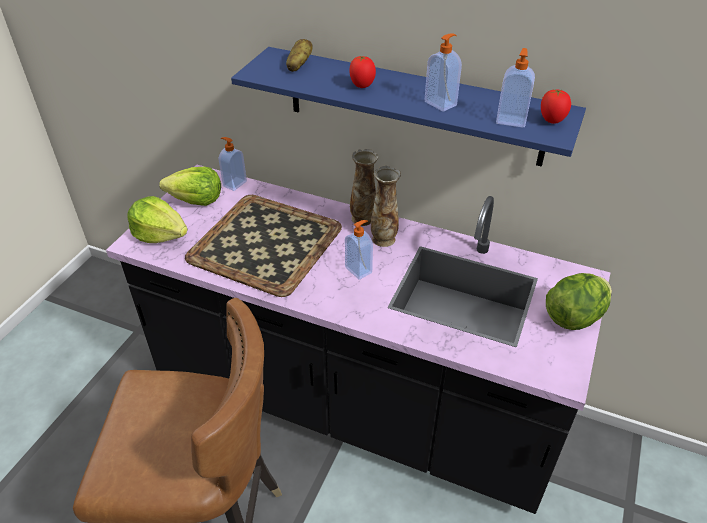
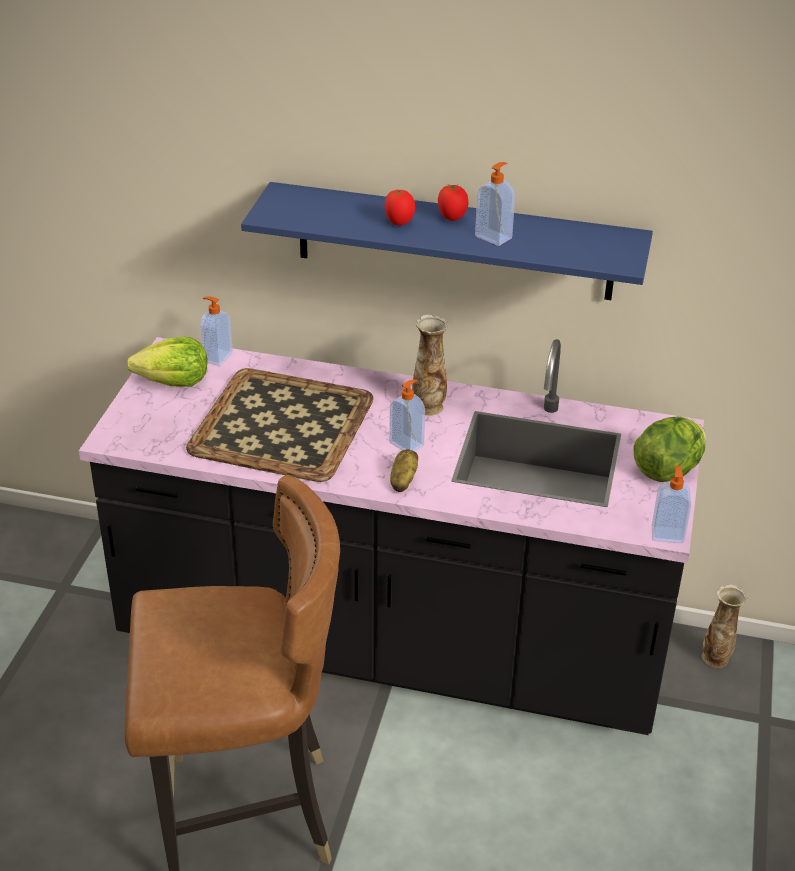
camera: 10 degrees left, 5 degrees down
lettuce [127,196,188,243] -> none
potato [286,39,313,72] -> potato moved to [390,449,418,492]
vase [350,149,378,226] -> vase moved to [702,584,748,668]
soap dispenser [496,48,535,128] -> soap dispenser moved to [652,465,691,543]
tomato [541,89,571,124] -> tomato moved to [438,185,469,221]

